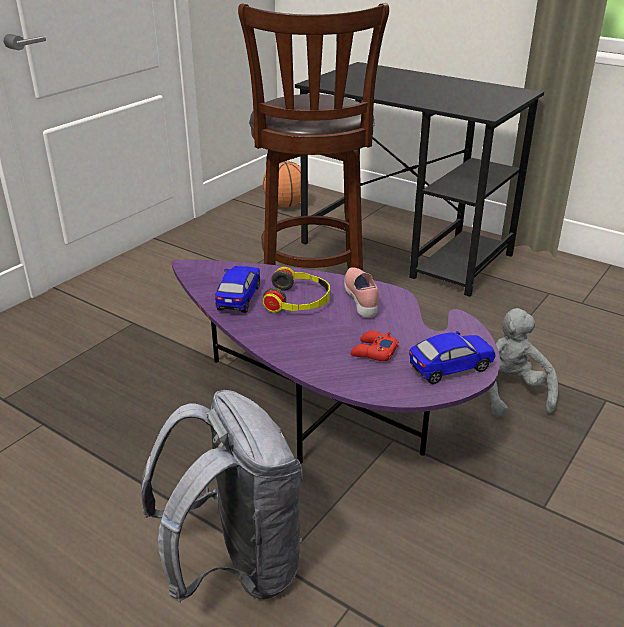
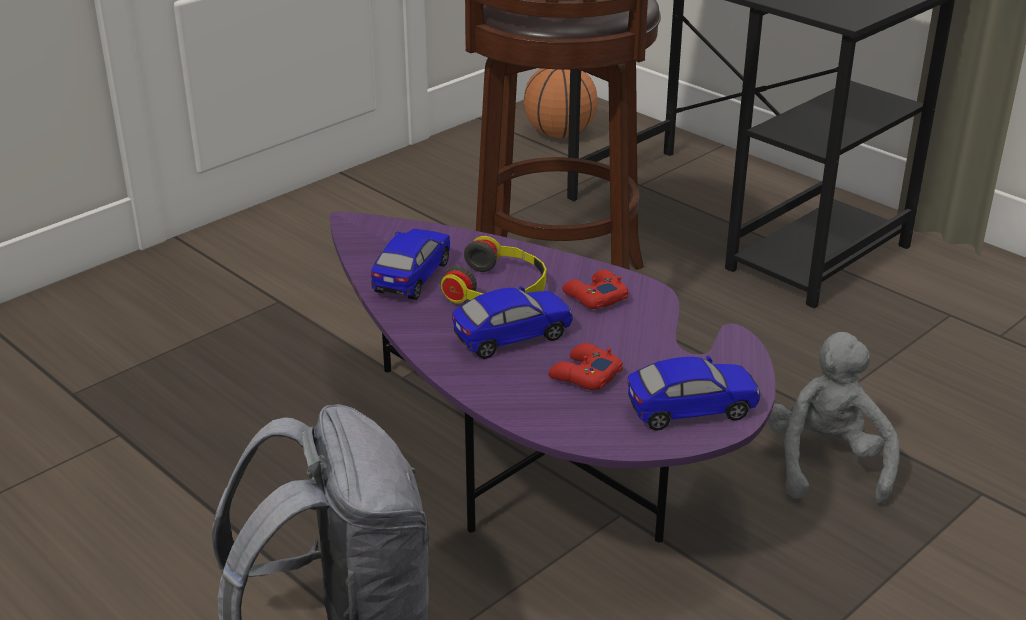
camera: 10 degrees right, 0 degrees up
pink shoe [344,267,379,318] -> red game controller [562,270,629,309]
none -> toy car [452,286,573,359]

